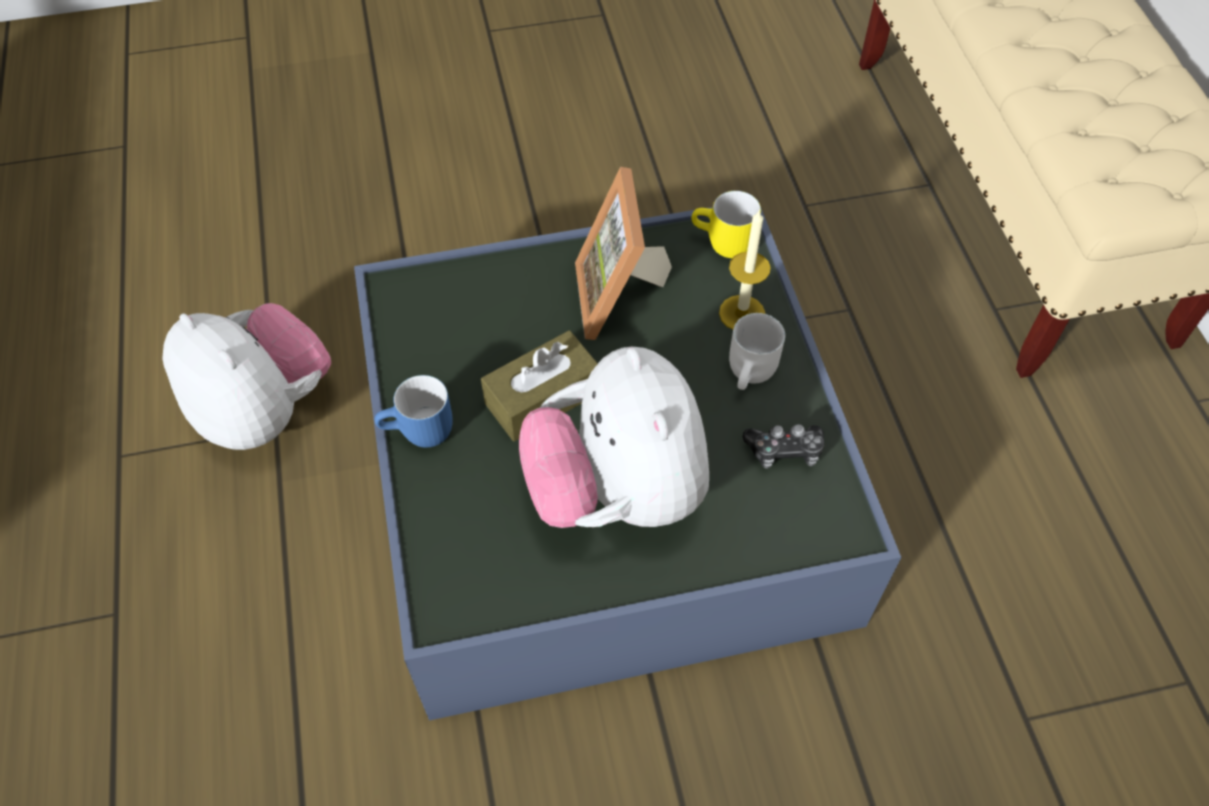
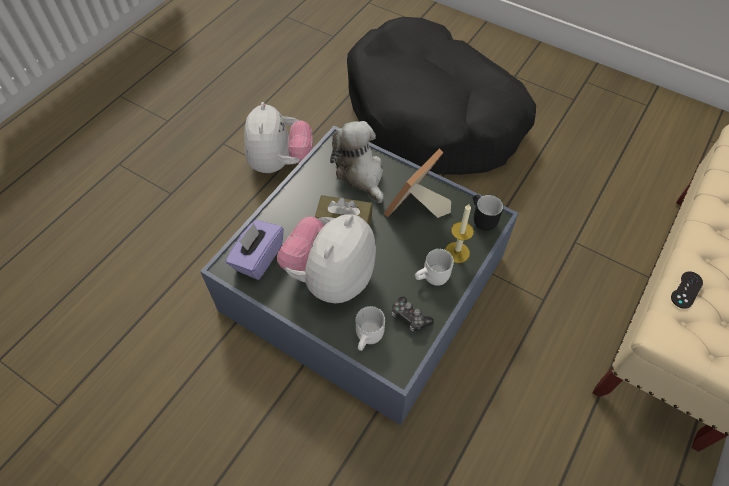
camera: 45 degrees right, 0 degrees up
blue mug [375,375,453,448] -> none
yellow mug [692,191,761,258] -> black mug [473,195,503,231]
none -> purple tissue box [226,220,284,280]
none -> plush toy [330,121,384,203]
none -> black dog bed [347,17,536,175]
none -> white mug [356,306,385,351]
none -> black game controller [671,271,703,309]

